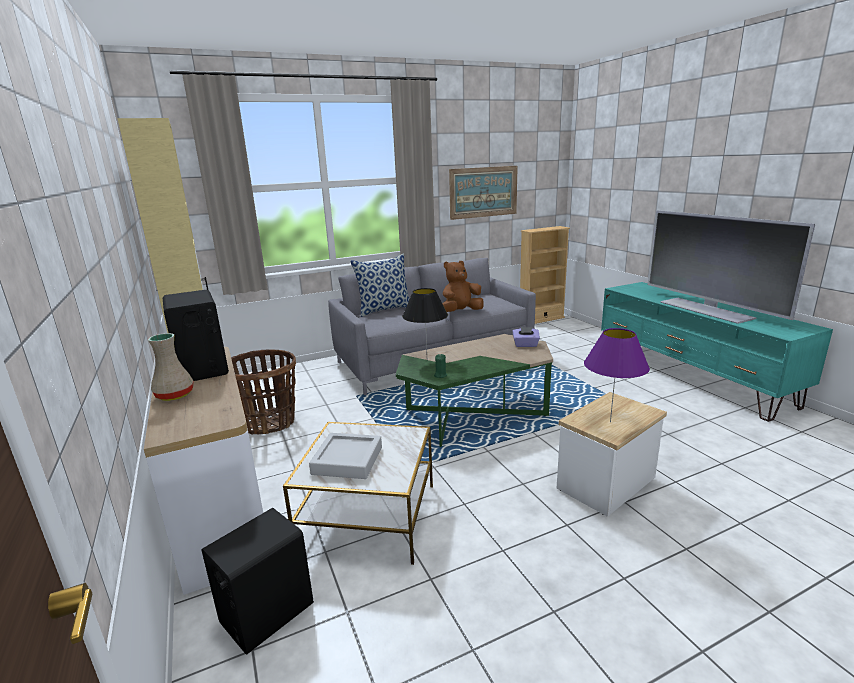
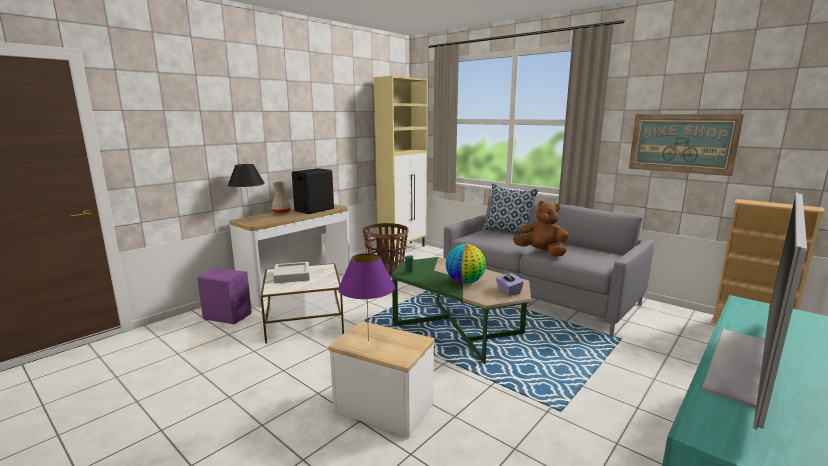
camera: 65 degrees right, 5 degrees down
black speaker [201,508,314,655] -> purple speaker [197,268,252,324]
black table lamp [402,288,448,351] -> black table lamp moved to [228,164,265,216]
none -> globe [446,244,486,284]

